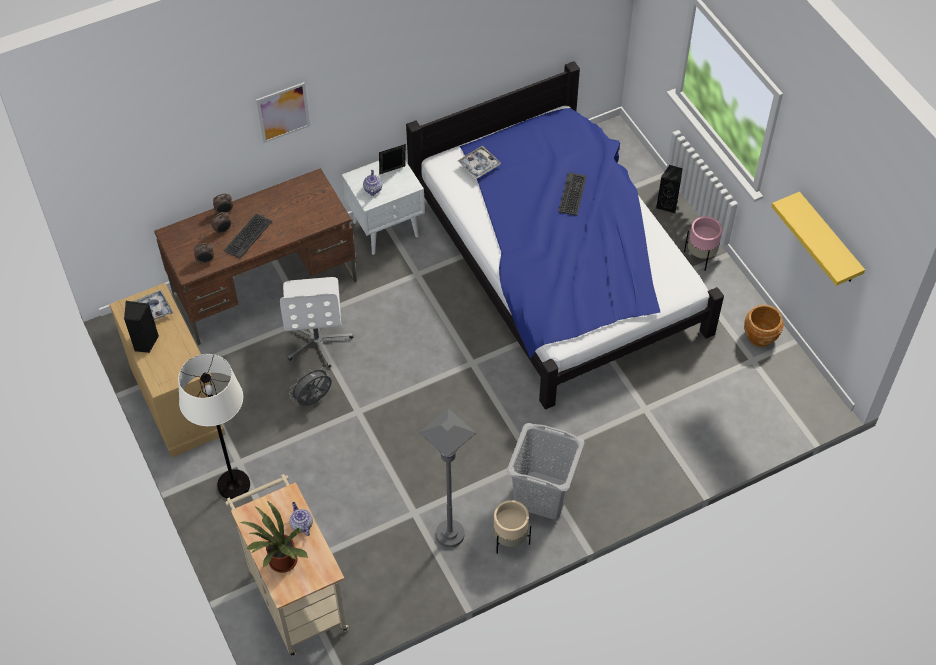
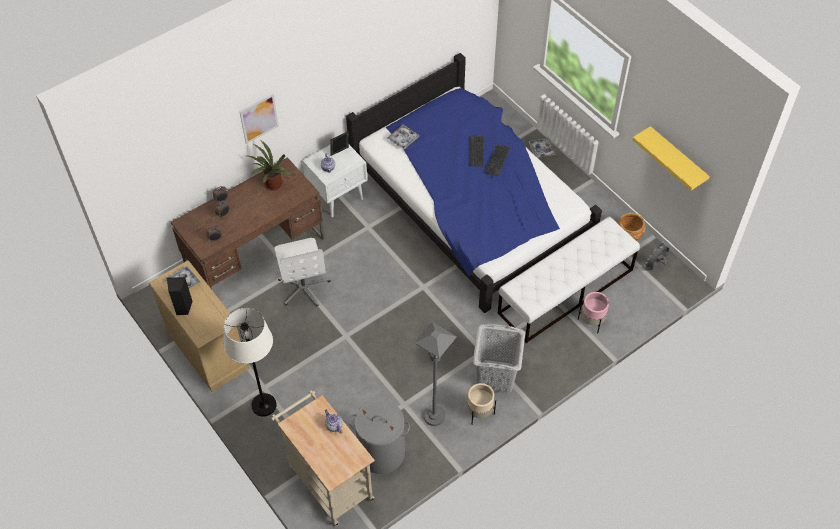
camera: 10 degrees left, 0 degrees up
keyboard [224,214,272,258] -> keyboard moved to [484,144,511,176]
potted plant [240,501,308,573] -> potted plant moved to [247,141,291,191]
grey fan [289,367,332,406] -> grey fan moved to [644,241,670,271]
black speaker [656,165,682,213] -> tray [529,138,556,158]
pink planter [684,216,722,271] -> pink planter moved to [578,292,609,334]
none -> grey laundry basket [349,400,410,474]
none -> white bench [498,217,640,343]

